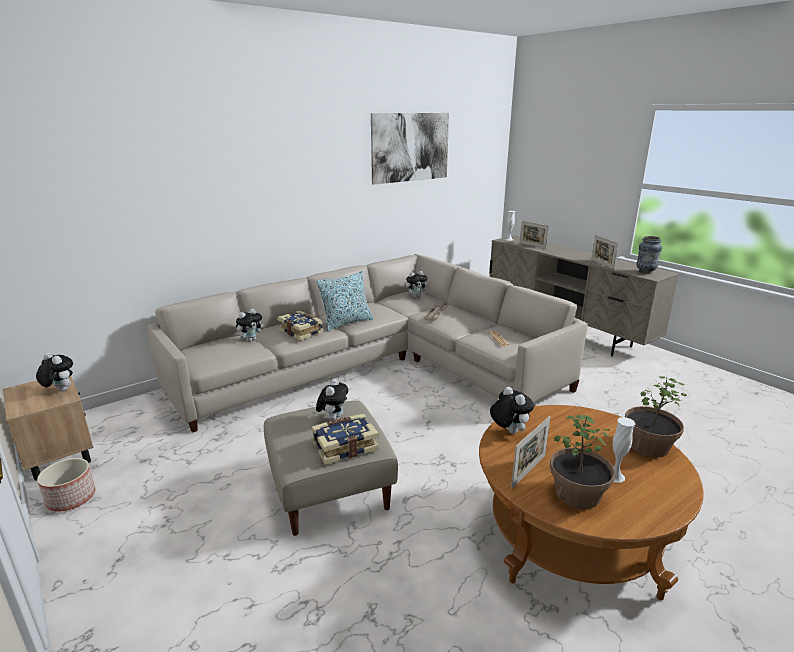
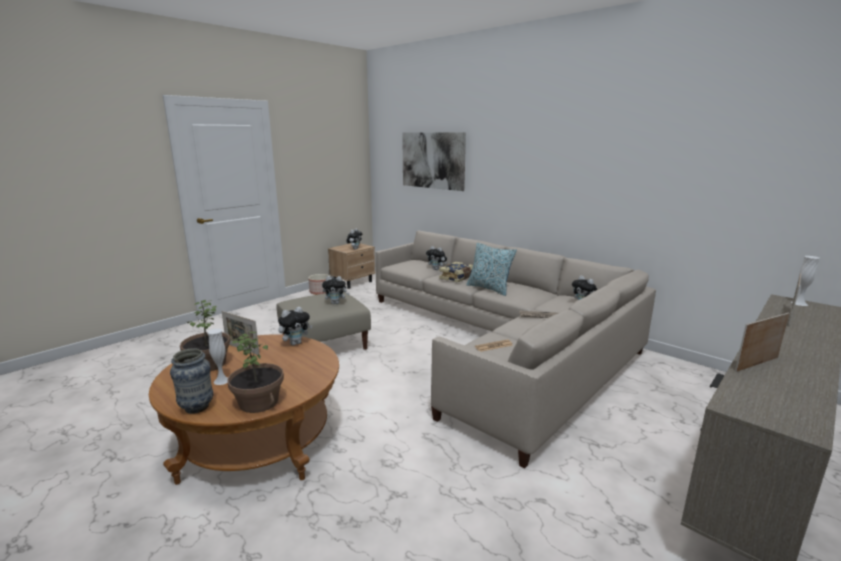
camera: 80 degrees right, 5 degrees down
book [311,414,379,465] -> none
picture [371,113,449,185] -> picture moved to [402,132,466,191]
vase [636,236,662,274] -> vase moved to [170,348,213,414]

